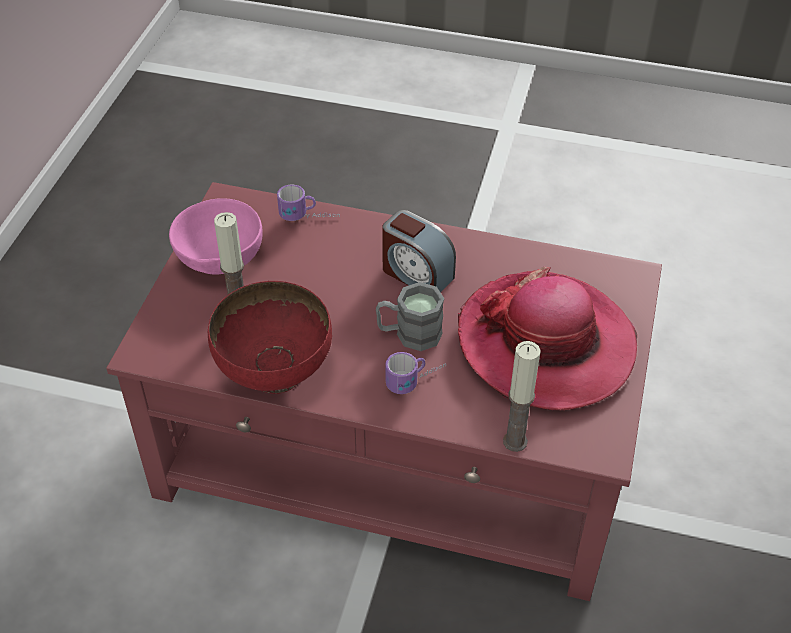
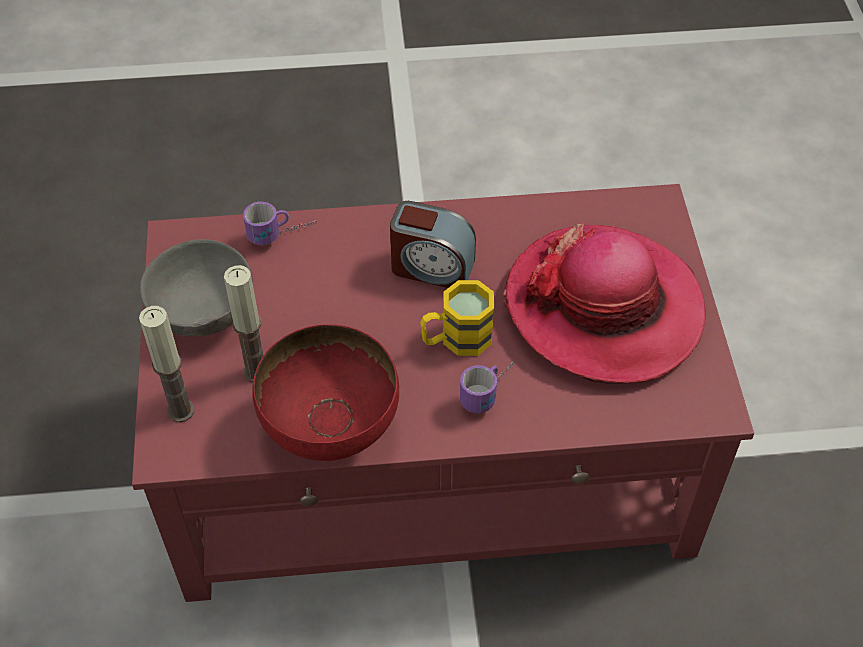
camera: 20 degrees left, 5 degrees up
pink bowl [169,198,263,275] -> grey bowl [140,239,253,336]
grey mug [376,282,444,351] -> yellow mug [420,280,494,356]
candle [503,341,541,452] -> candle moved to [139,306,194,422]

